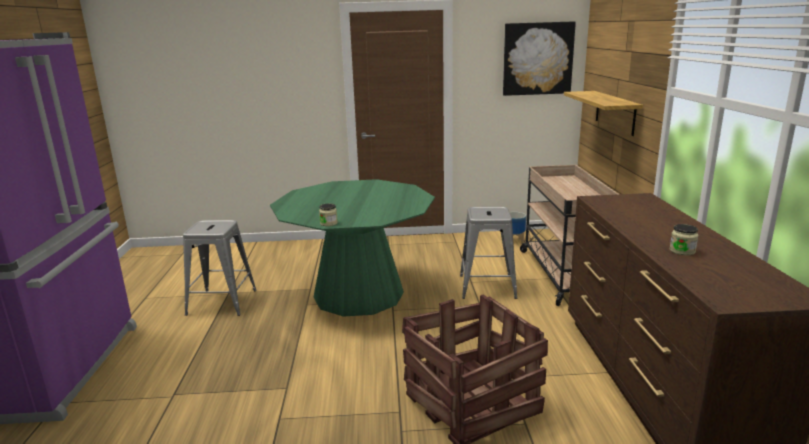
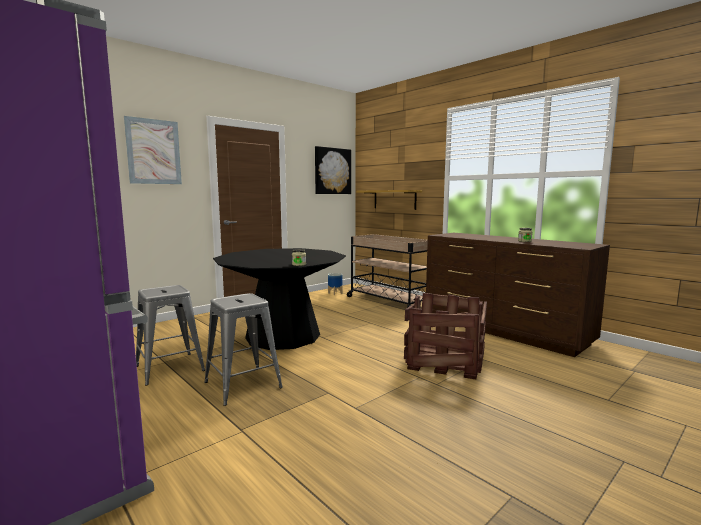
camera: 40 degrees left, 10 degrees down
green dining table [270,179,435,317] -> black dining table [213,248,346,350]
grey stool [460,207,517,299] -> grey stool moved to [204,293,283,406]
none -> picture [124,116,182,184]

